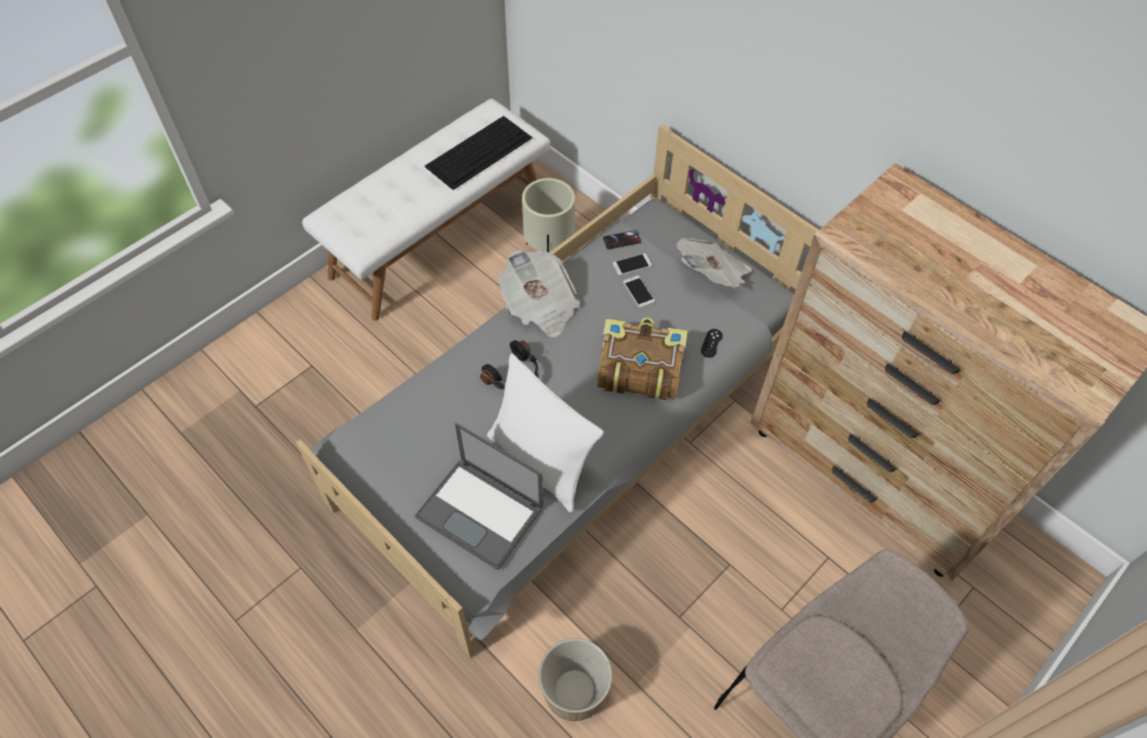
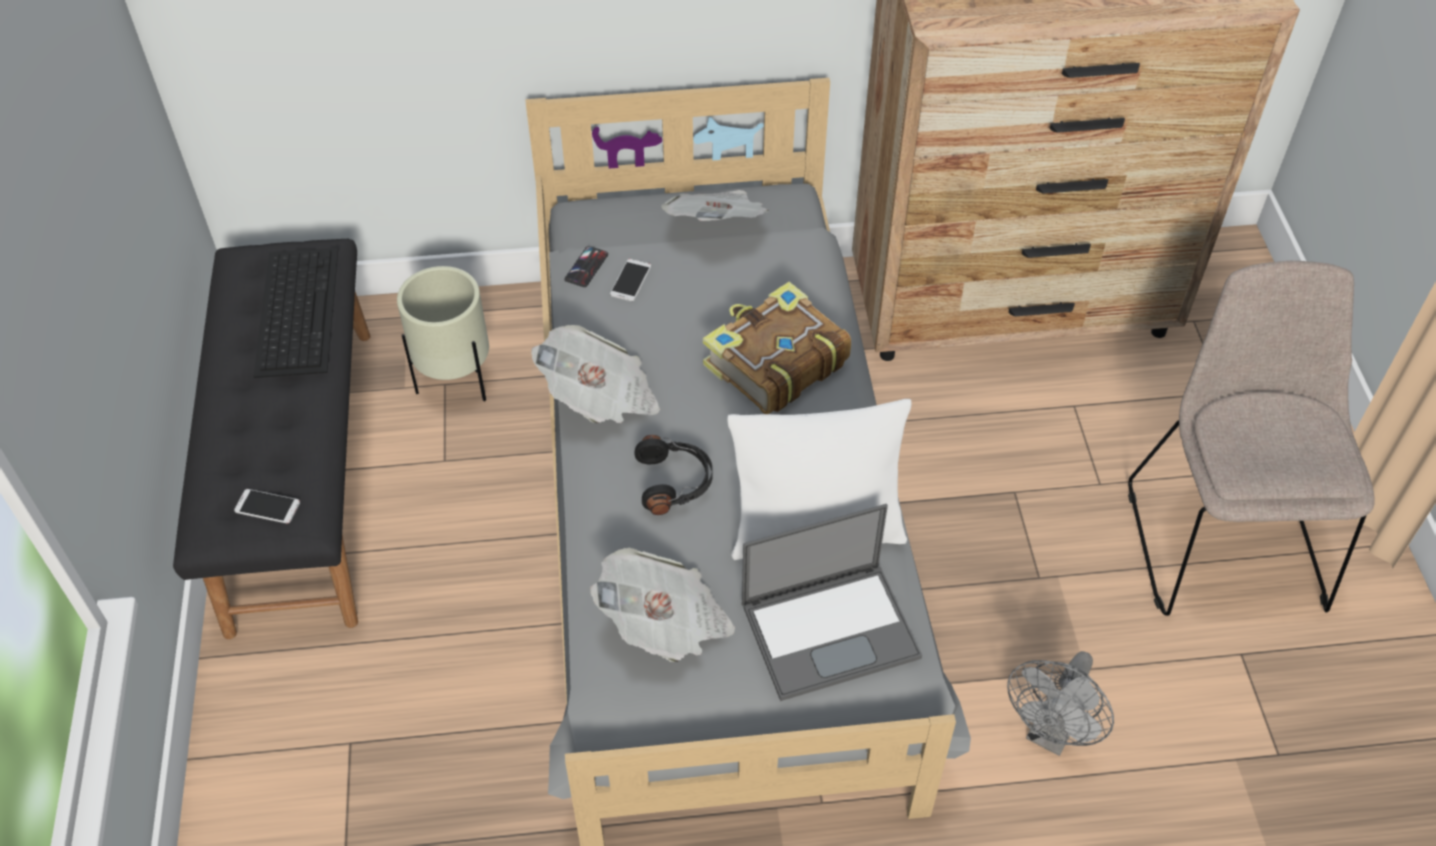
camera: 50 degrees left, 5 degrees down
white bench [302,99,550,321] -> black bench [173,239,371,639]
planter [539,638,612,721] -> grey fan [1007,651,1114,756]
phone [623,276,655,308] -> phone moved to [234,489,300,524]
black game controller [701,329,723,358] -> none
none -> newspaper [590,548,735,662]

